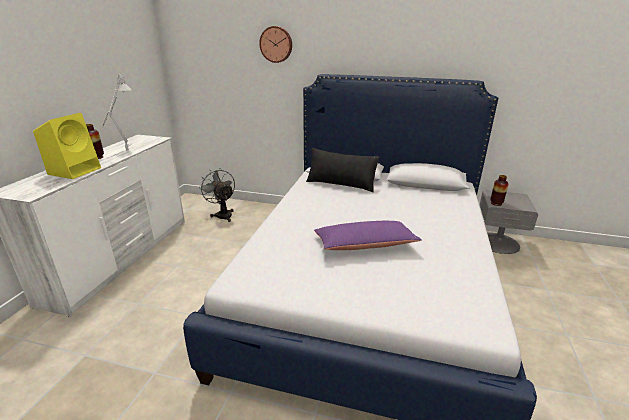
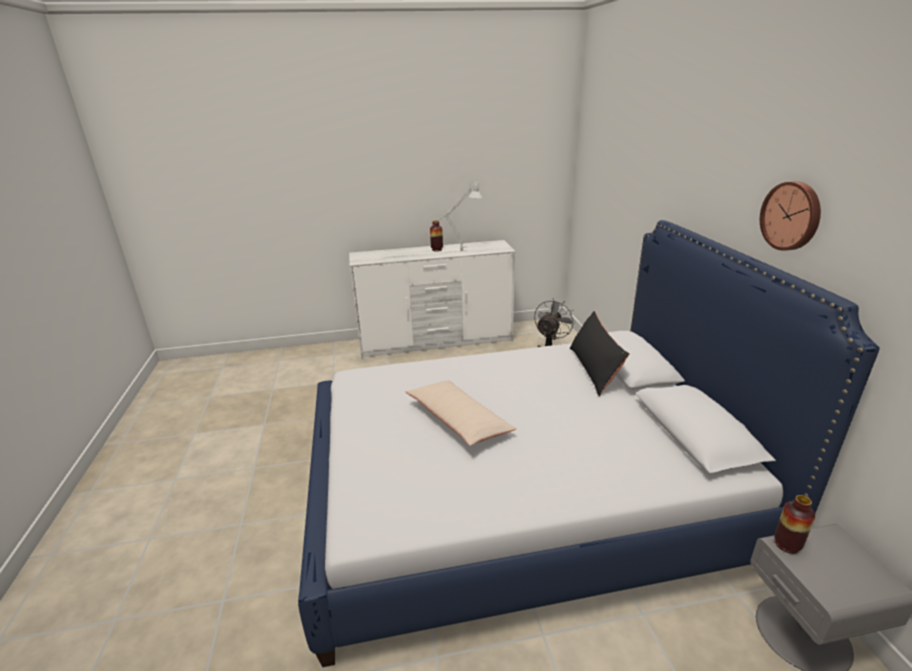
camera: 65 degrees right, 0 degrees up
yellow speaker [33,113,101,179] -> none
wall clock [259,26,292,63] -> wall clock moved to [760,181,821,251]
purple pillow [314,221,422,250] -> beige pillow [406,381,516,446]

